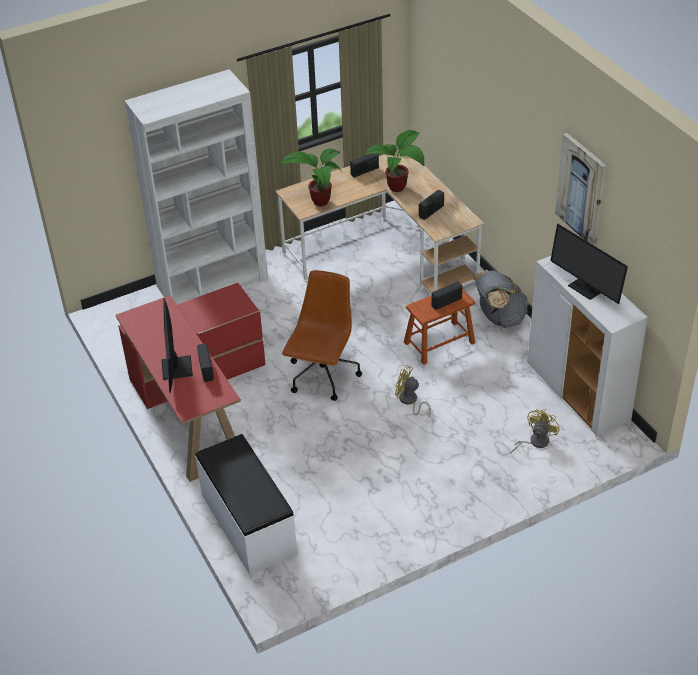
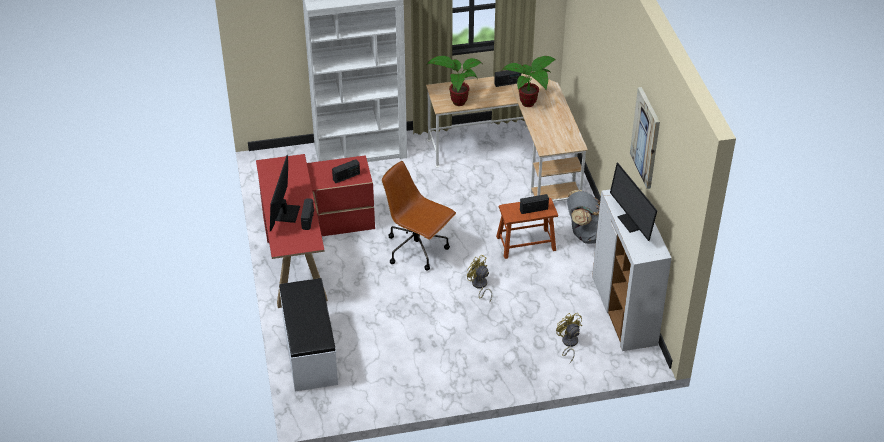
camera: 15 degrees right, 0 degrees up
brown office chair [282,270,362,401] -> brown office chair turned 90 degrees counterclockwise [382,161,456,271]
radio [419,190,444,220] -> radio moved to [332,159,360,183]
yellow fan [510,409,560,454] -> yellow fan turned 75 degrees counterclockwise [556,313,582,363]

